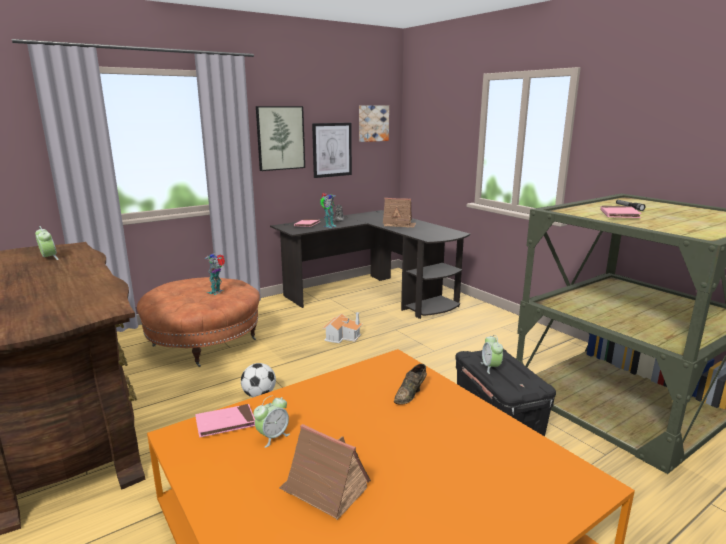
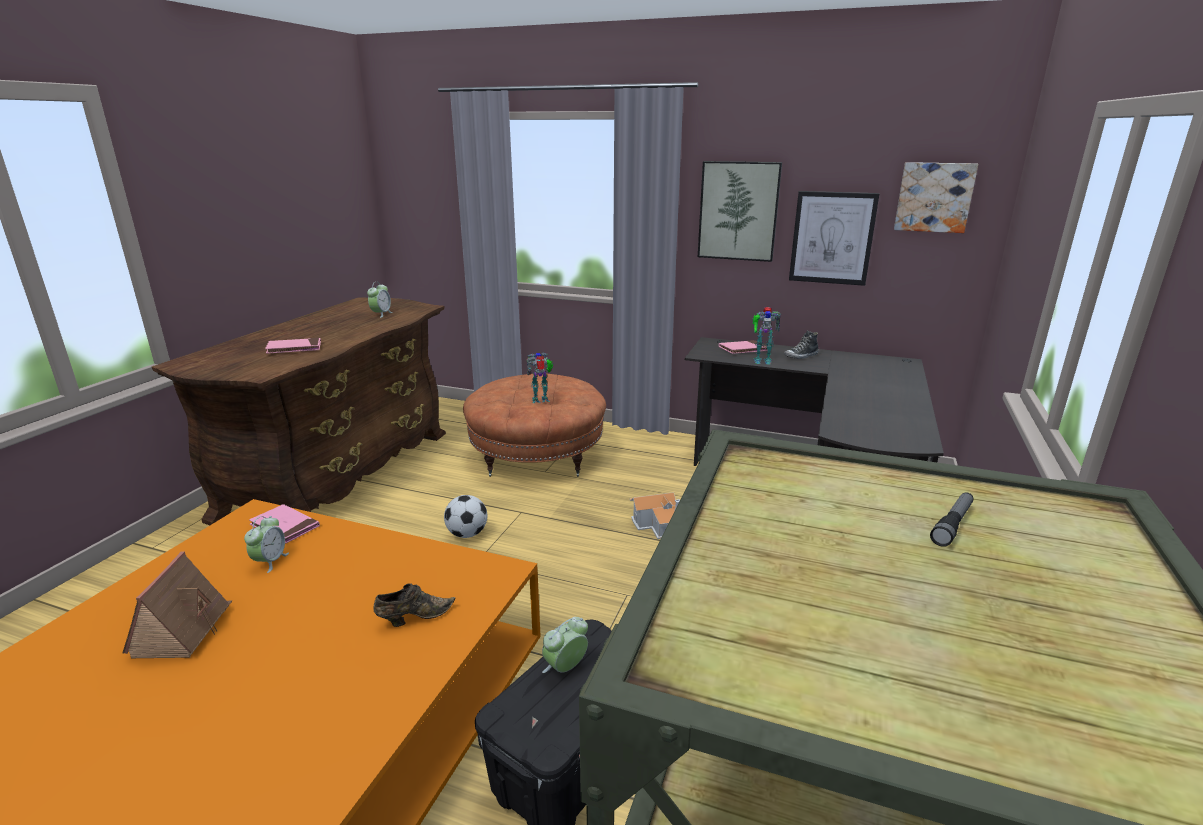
camera: 55 degrees right, 5 degrees up
alarm clock [253,396,290,448] -> alarm clock turned 90 degrees counterclockwise [244,516,289,573]
toy house [383,198,416,228] -> none
brown shoe [394,364,427,405] -> brown shoe turned 150 degrees clockwise [373,583,456,627]
pink book [600,206,641,218] -> pink book moved to [265,337,321,354]

